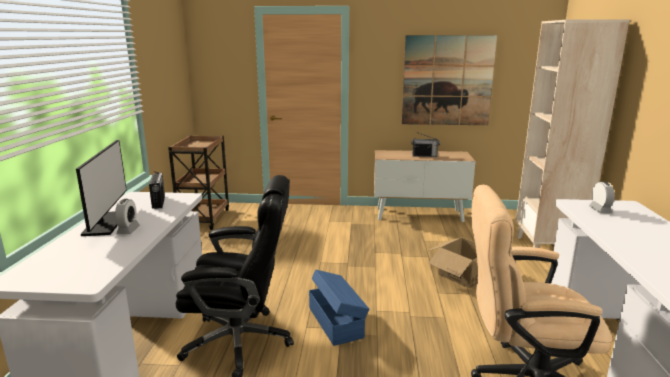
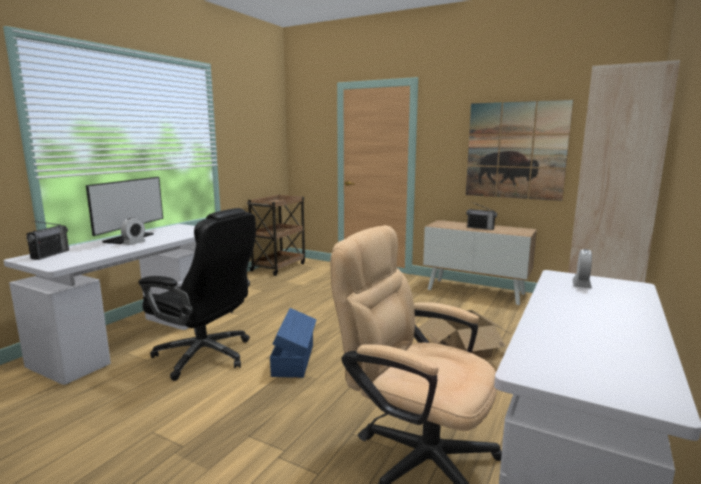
camera: 25 degrees right, 5 degrees down
radio [149,171,165,209] -> radio moved to [27,221,69,260]

